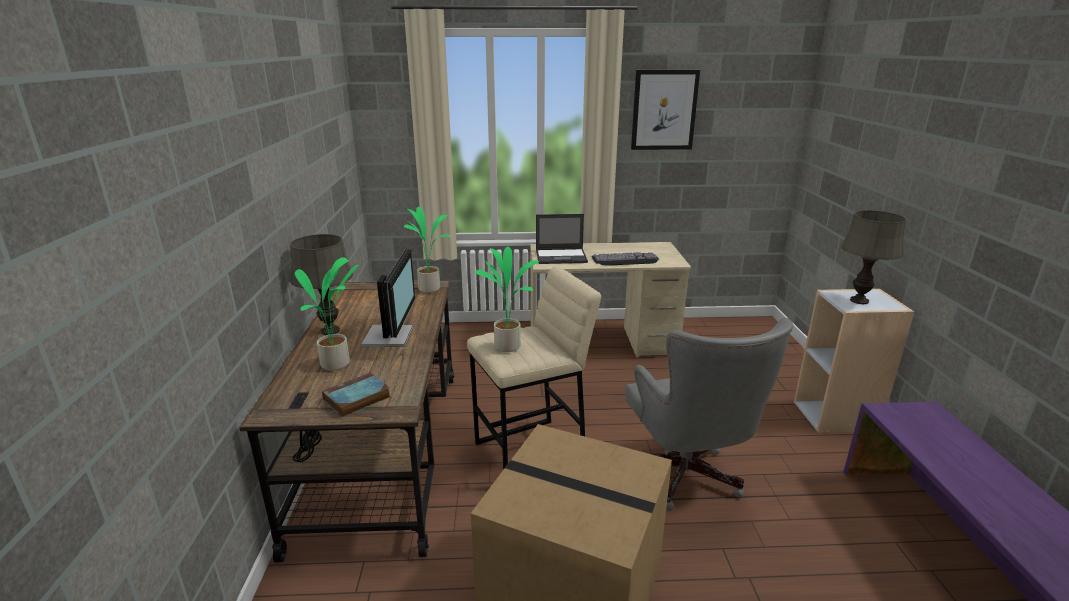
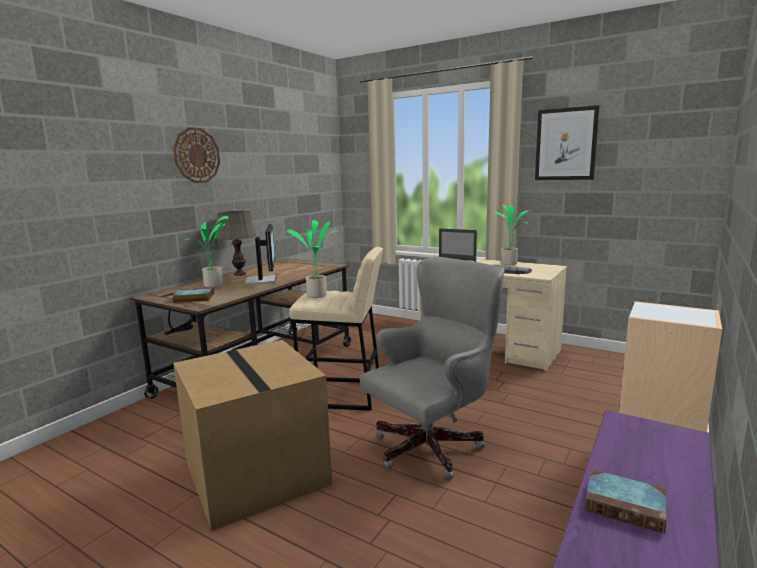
camera: 35 degrees right, 10 degrees down
monitor [361,250,415,347] -> monitor turned 45 degrees counterclockwise [245,224,276,285]
potted plant [403,207,451,293] -> potted plant moved to [494,204,529,265]
grey office chair [625,318,793,511] -> grey office chair turned 150 degrees counterclockwise [360,257,505,479]
grey table lamp [841,210,906,304] -> none
none -> wall clock [173,127,220,183]
none -> book [585,469,667,534]

